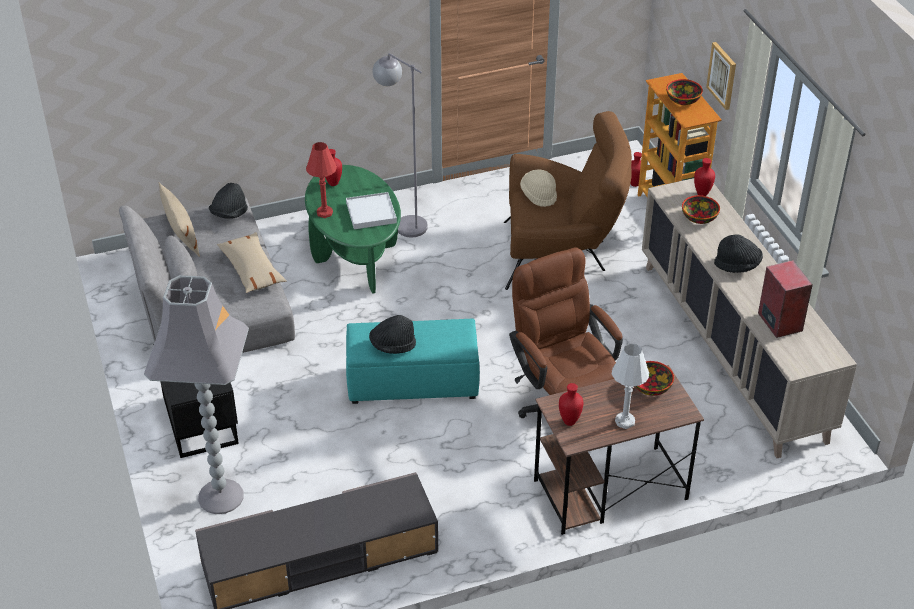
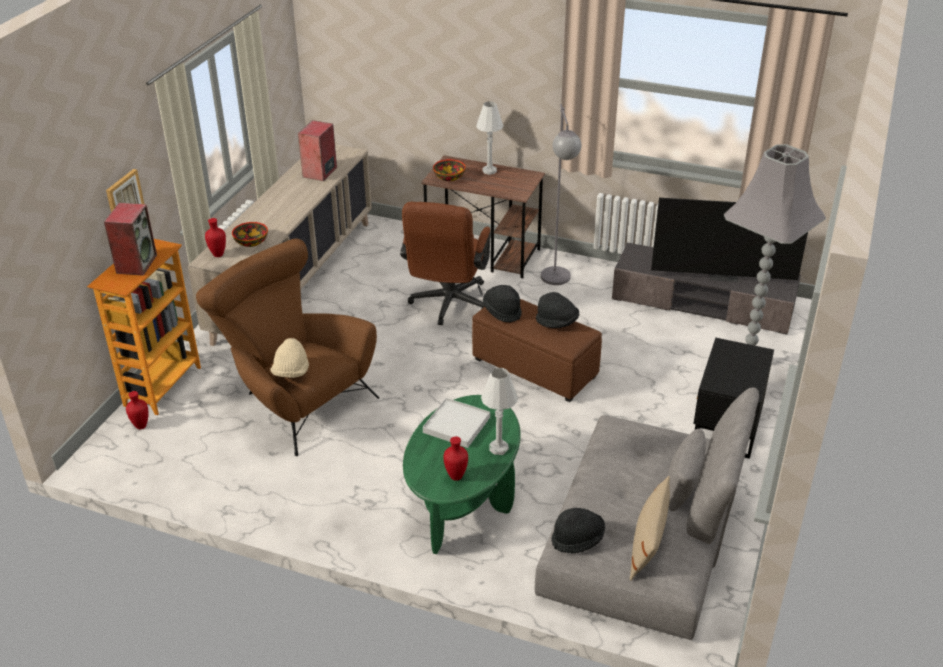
camera: 140 degrees left, 5 degrees down
beige pillow [217,232,287,293] -> none
red table lamp [306,142,337,218] -> white table lamp [481,368,518,455]
turquoise ottoman [346,319,480,404] -> brown ottoman [472,299,602,402]
grey floor lamp [373,53,428,237] -> grey floor lamp moved to [541,104,581,285]
red vase [559,383,583,426] -> none
bowl [666,79,703,105] -> speaker [104,203,157,276]
black hat [714,234,763,273] -> black hat moved to [483,285,522,322]
none -> television [651,198,808,282]

